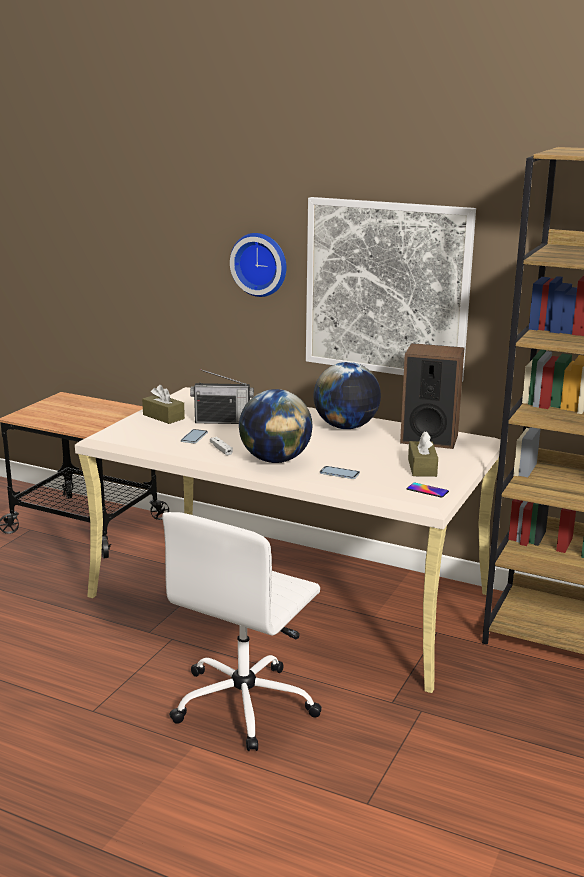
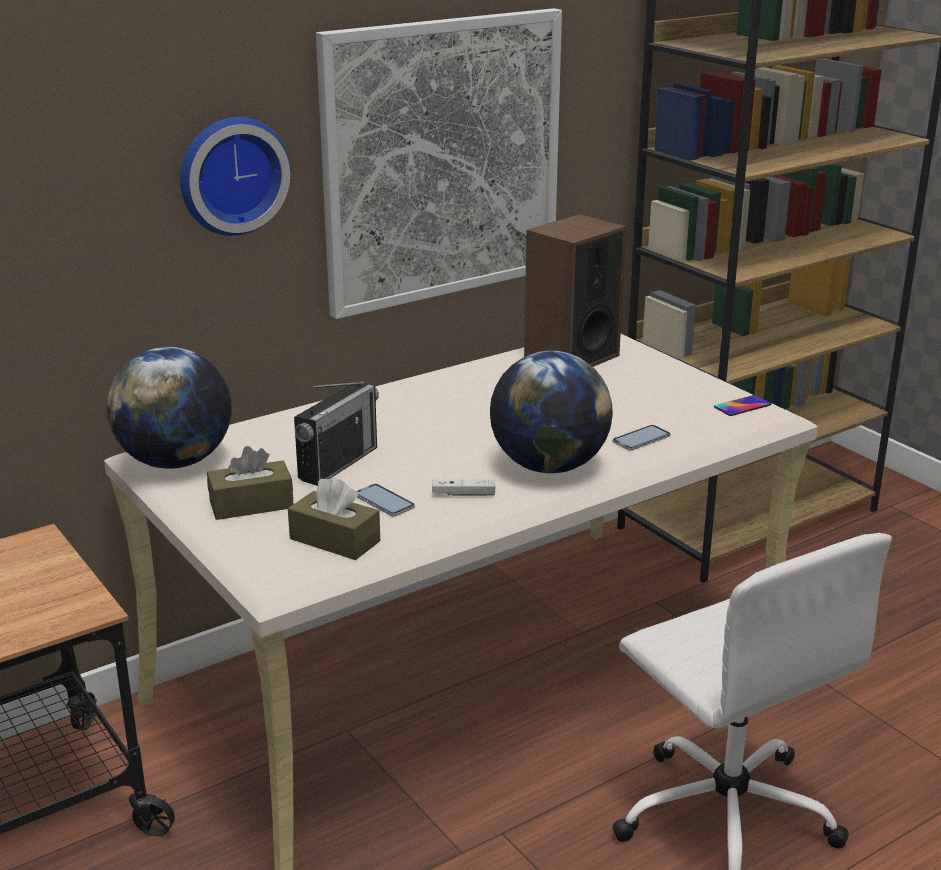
camera: 60 degrees left, 5 degrees up
globe [313,362,381,429] -> globe moved to [107,347,231,469]
brown tissue box [408,431,438,477] -> brown tissue box moved to [288,477,380,560]

